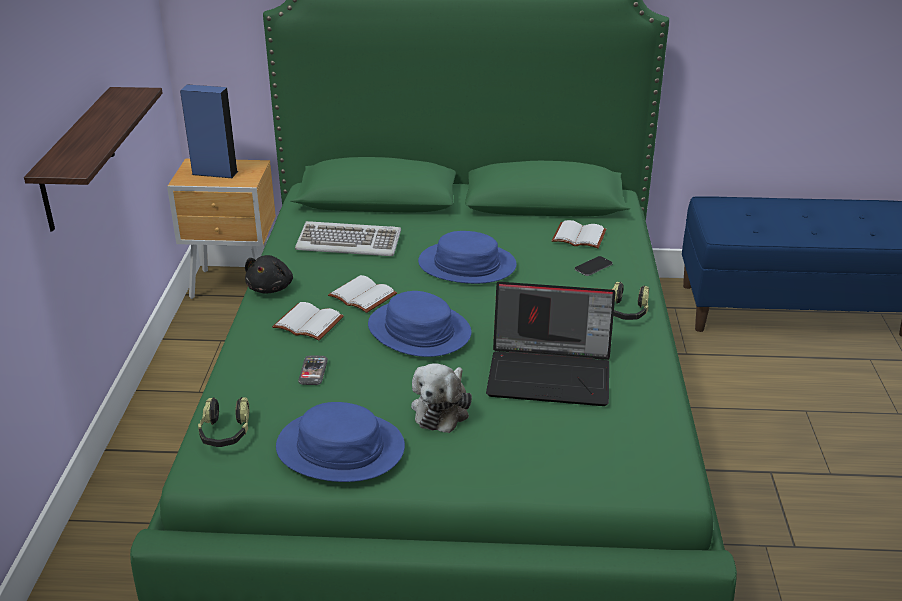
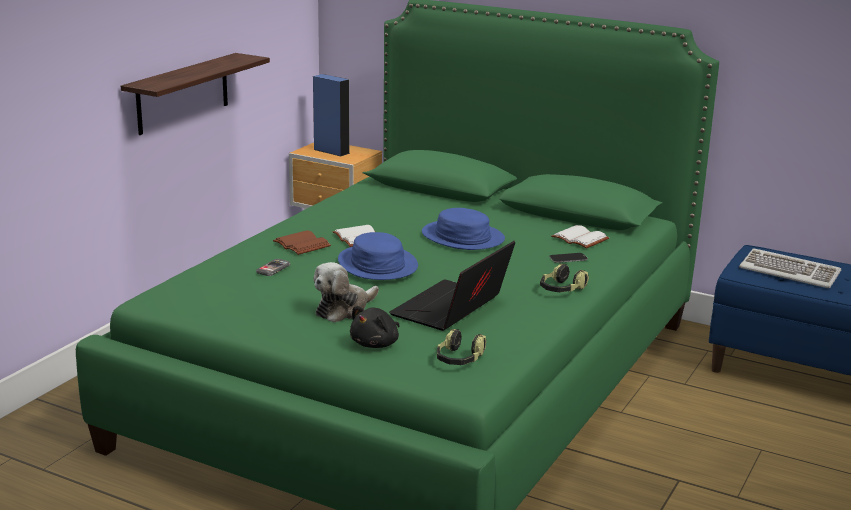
camera: 25 degrees right, 10 degrees down
headphones [198,397,249,447] -> headphones moved to [437,329,486,365]
black plush toy [245,255,293,294] -> black plush toy moved to [350,306,400,348]
white book [272,302,344,340] -> brown book [273,230,331,255]
blue hat [276,402,405,482] -> none
keyboard [295,221,401,256] -> keyboard moved to [739,248,841,288]
laptop [486,282,615,406] -> laptop turned 90 degrees clockwise [389,241,515,331]

